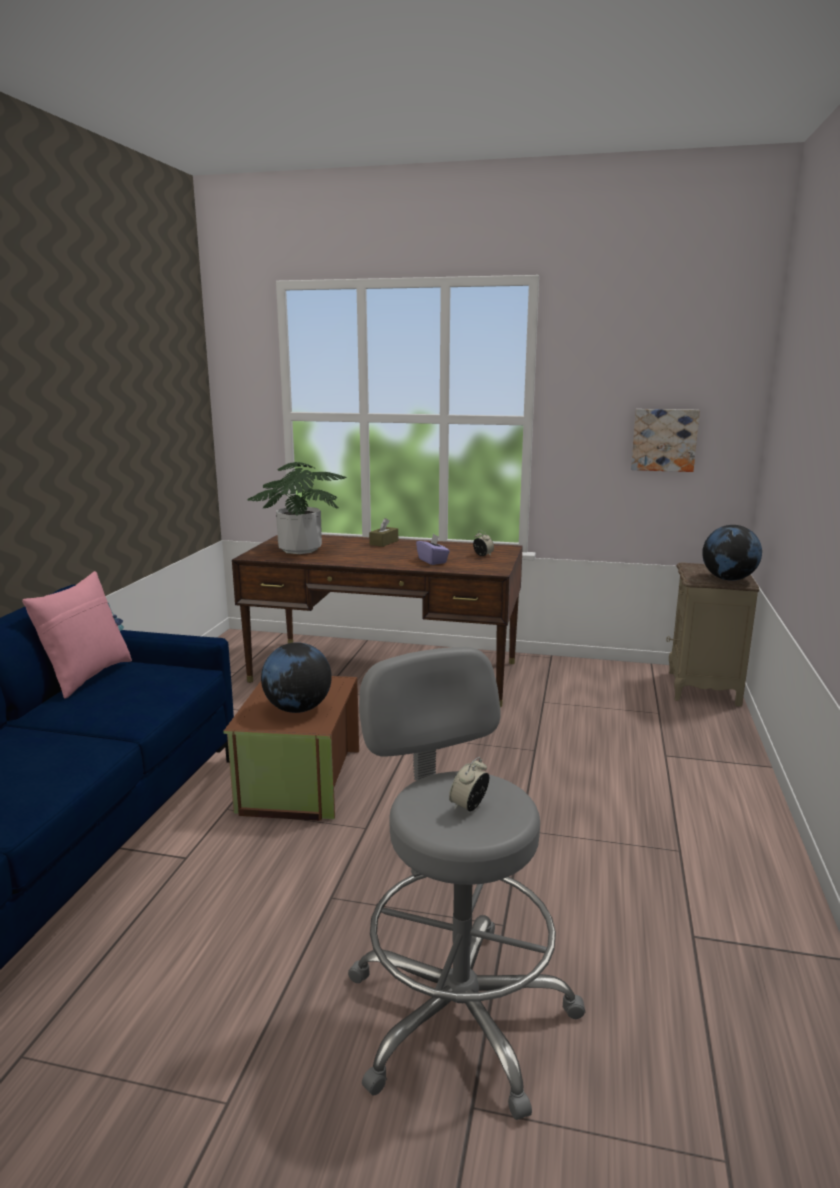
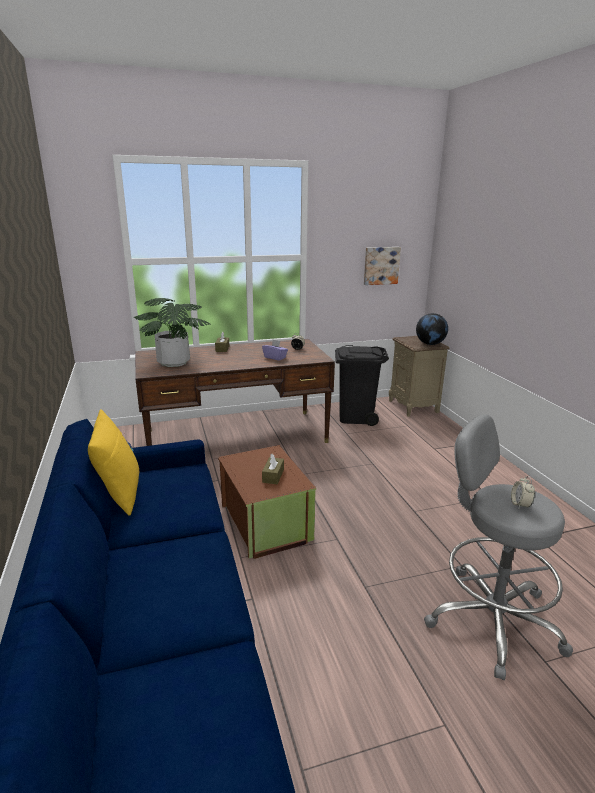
camera: 30 degrees left, 5 degrees up
pink pillow [22,571,132,699] -> yellow pillow [88,409,139,516]
globe [261,642,332,713] -> brown tissue box [262,454,284,484]
none -> black trash can [335,345,389,426]

